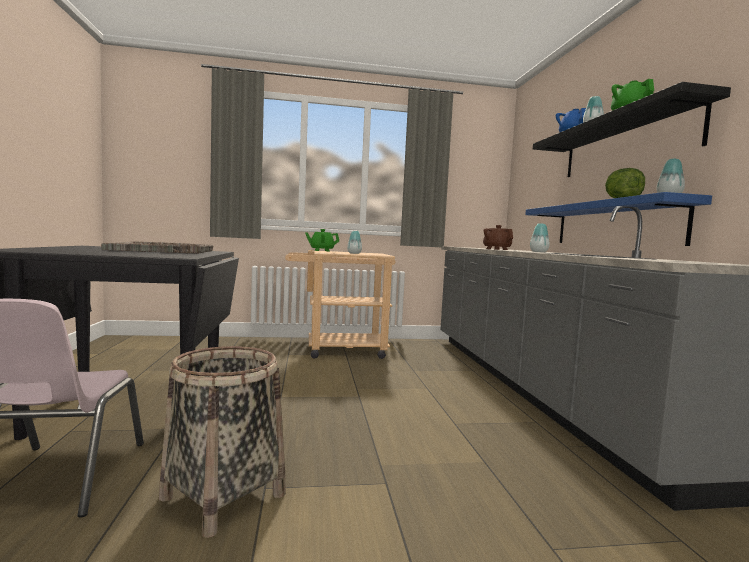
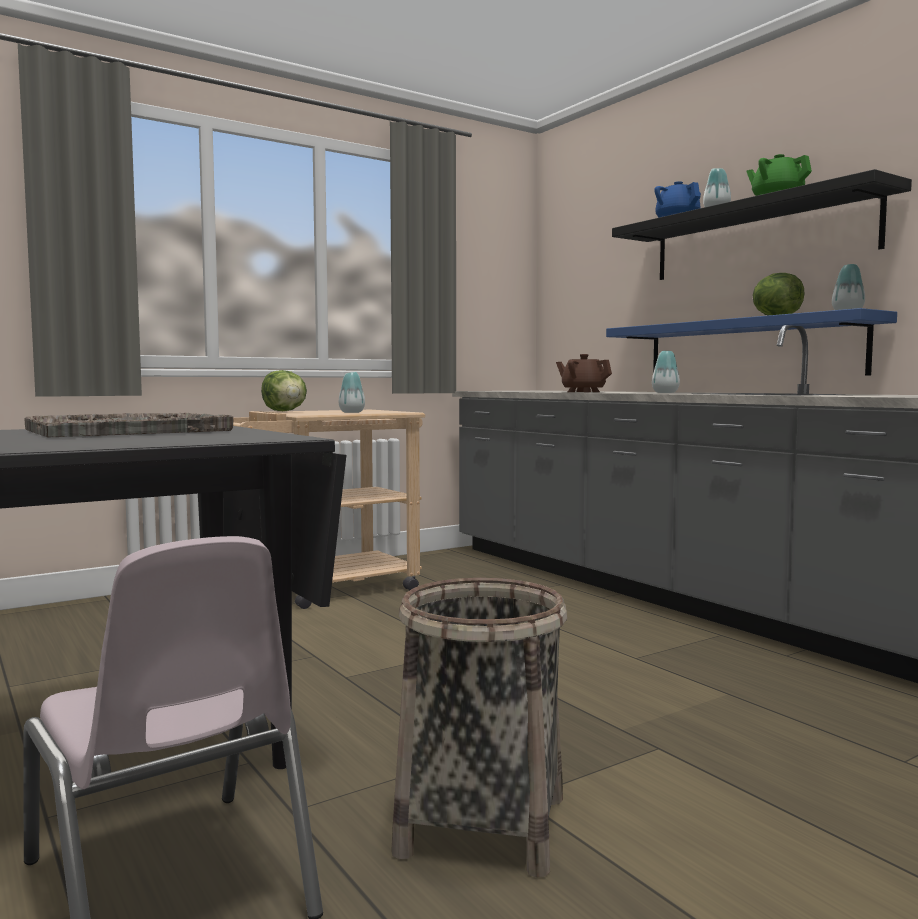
camera: 25 degrees left, 0 degrees up
green teapot [305,229,339,251] -> lettuce [261,370,307,411]

